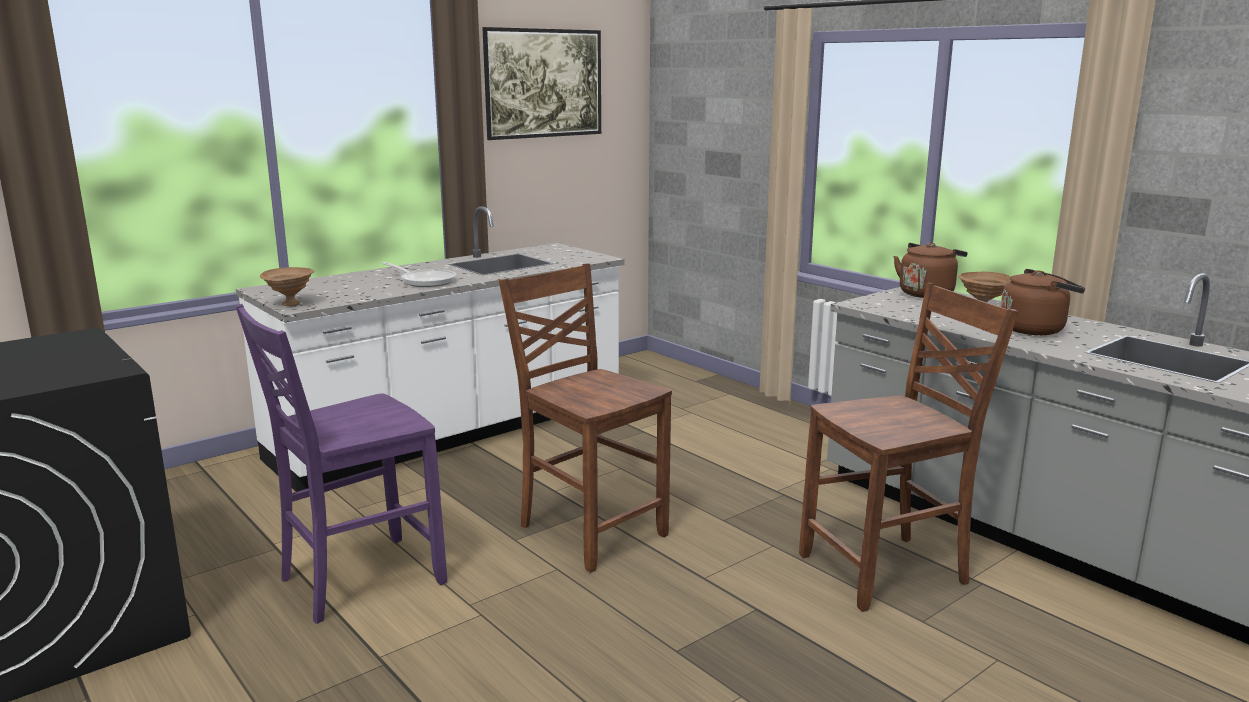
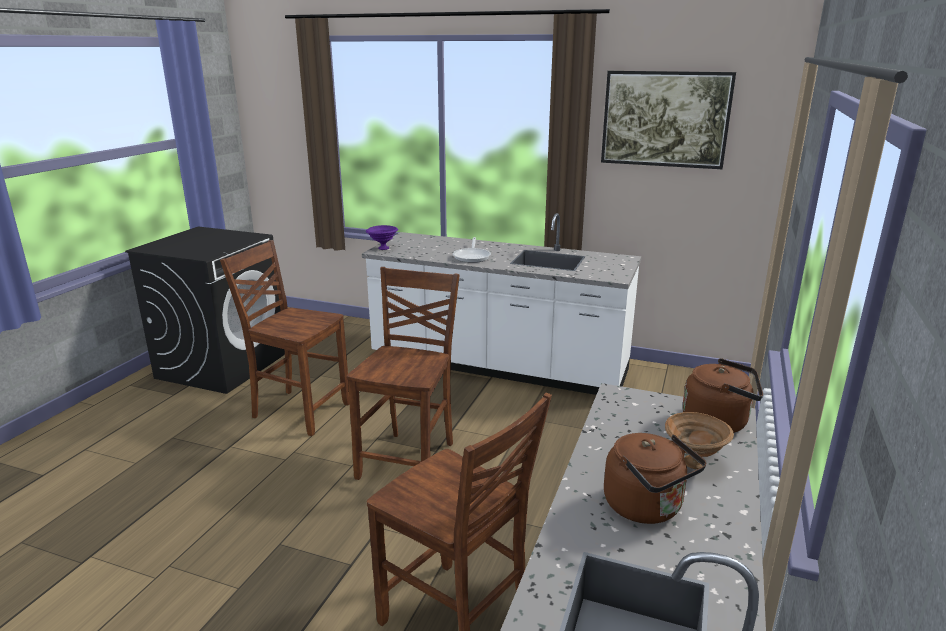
camera: 60 degrees right, 5 degrees up
purple chair [236,304,447,624] -> brown chair [220,240,350,436]
brown bowl [260,267,314,306] -> purple bowl [366,225,398,250]

